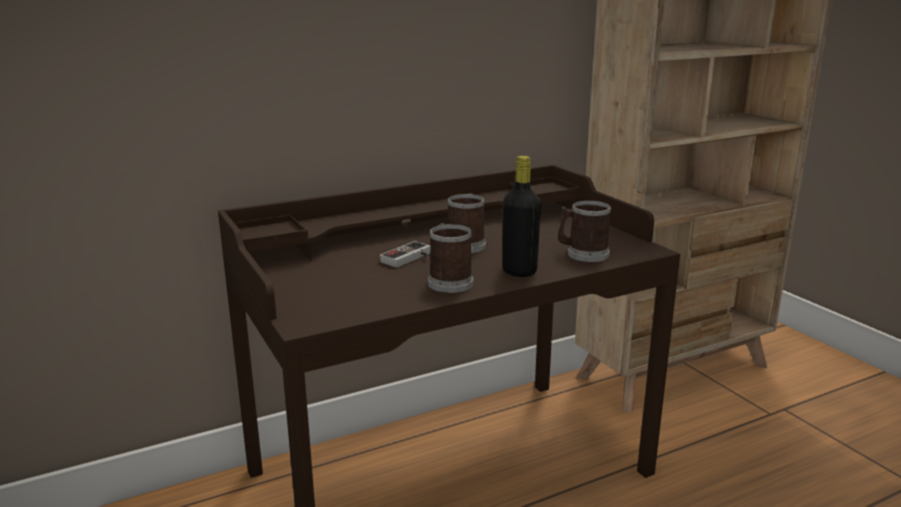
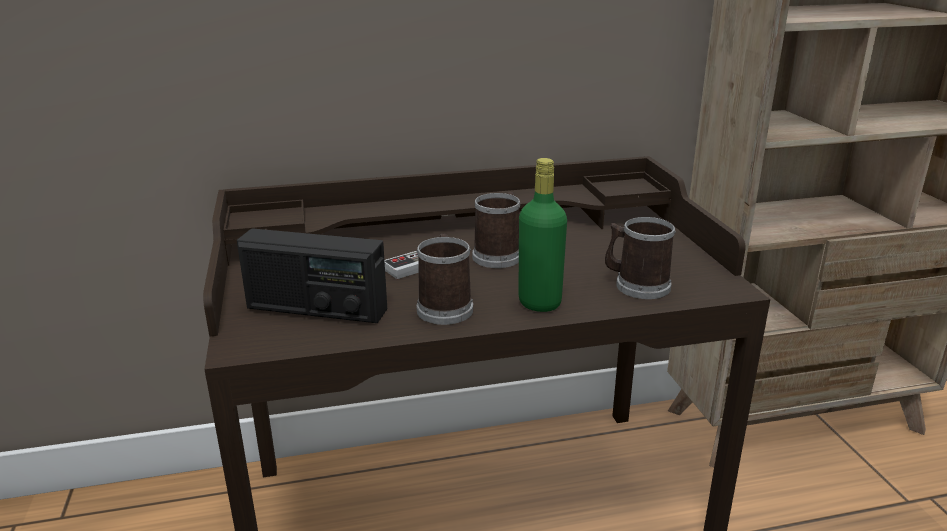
camera: 15 degrees right, 5 degrees up
black bottle [502,156,541,277] -> green bottle [518,158,567,312]
none -> radio [237,228,387,323]

